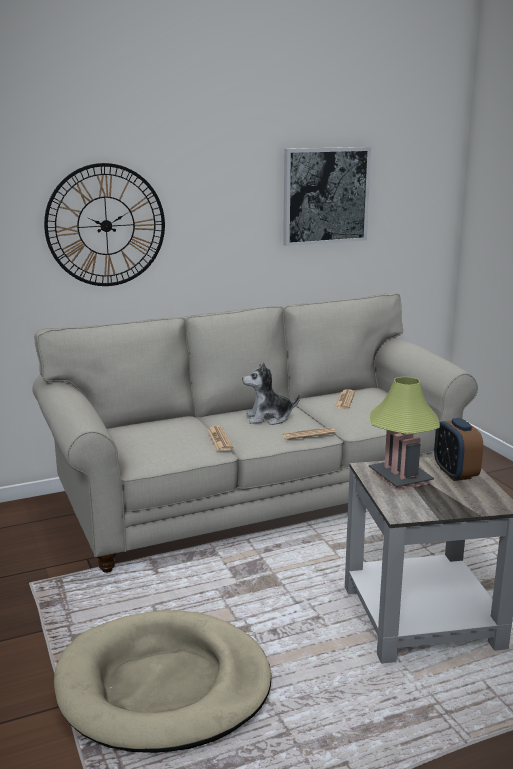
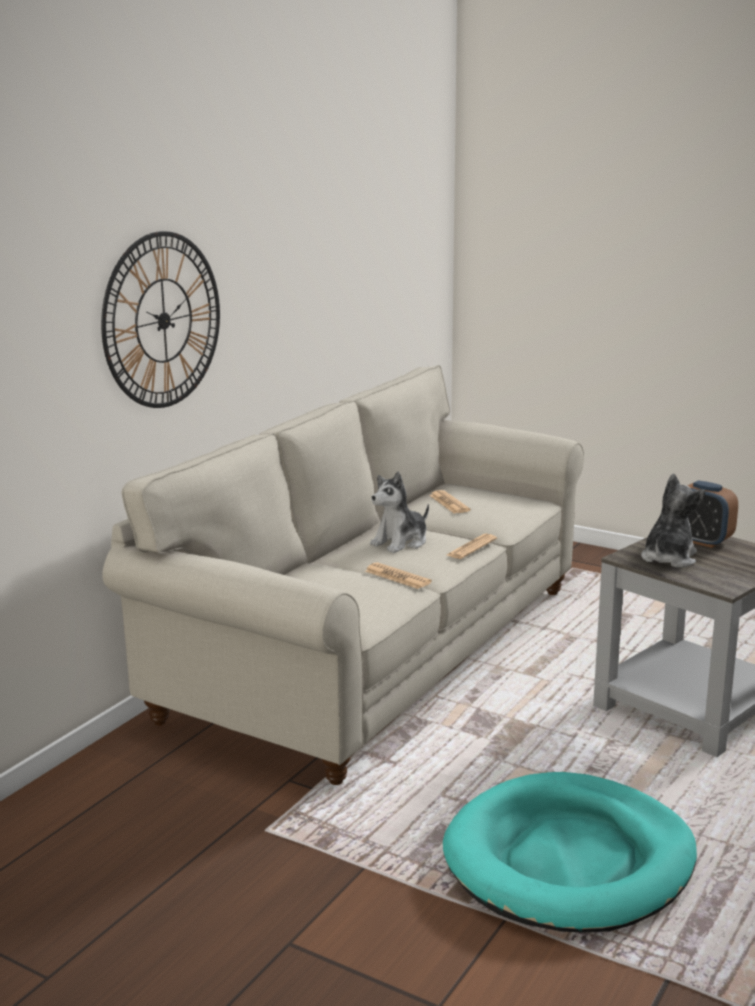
camera: 35 degrees left, 0 degrees up
beige dog bed [54,610,271,753] -> turquoise dog bed [443,772,697,933]
picture [283,147,371,246] -> none
table lamp [369,376,440,491] -> plush toy [641,474,705,568]

